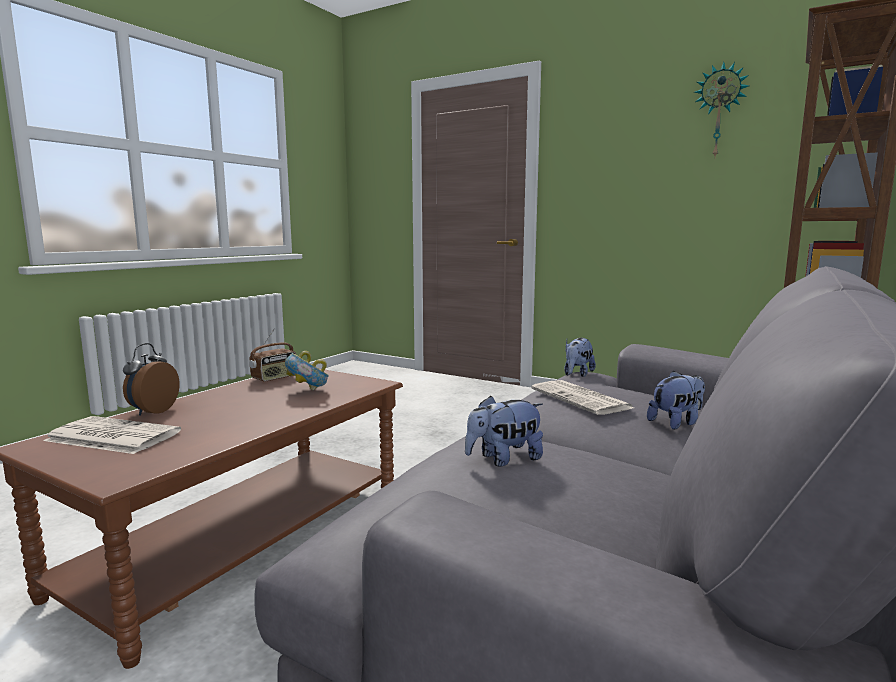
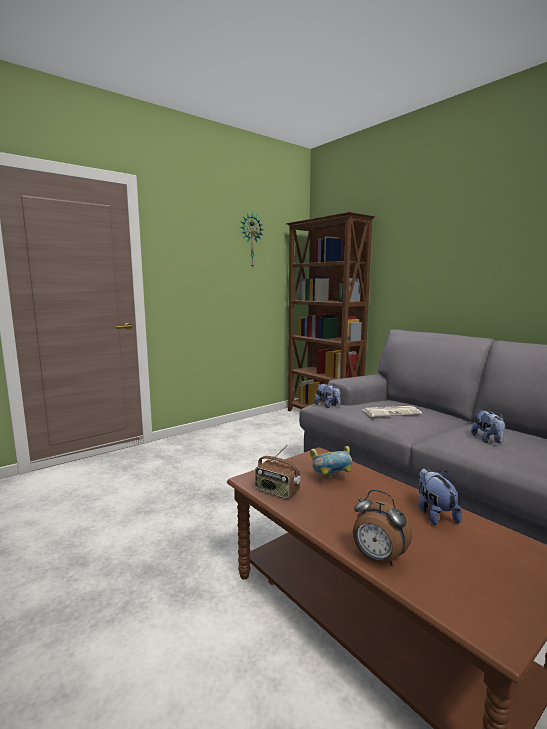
camera: 70 degrees left, 0 degrees up
newspaper [43,416,181,454] -> none
radio [249,328,296,382] -> radio turned 150 degrees clockwise [255,445,301,499]
plush toy [647,371,705,429] -> plush toy moved to [418,468,462,526]

